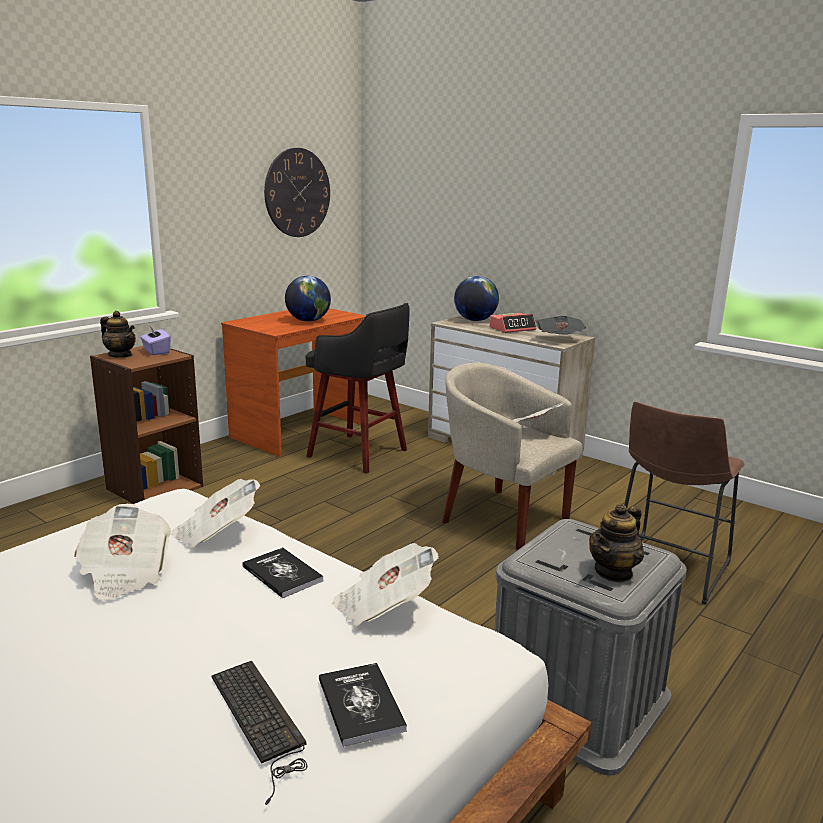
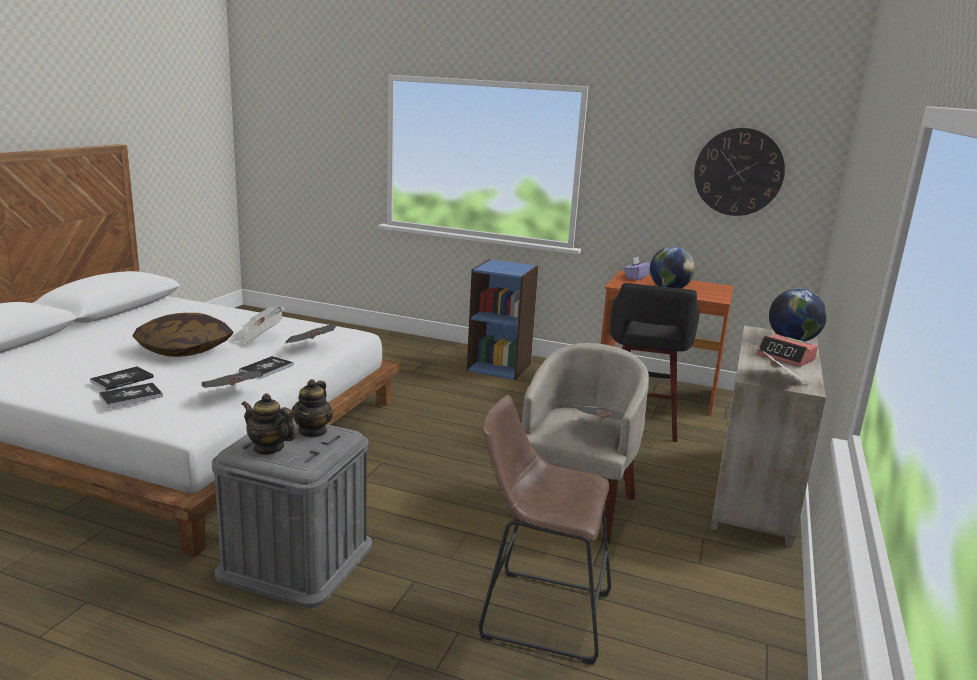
camera: 70 degrees right, 0 degrees up
brown bookcase [90,346,203,504] -> blue bookcase [467,259,539,380]
teapot [100,311,136,358] -> teapot moved to [292,379,333,438]
purple tissue box [140,325,171,355] -> purple tissue box moved to [624,256,650,280]
keyboard [211,661,307,805] -> book [90,366,154,391]
none -> pillow [132,313,234,357]

